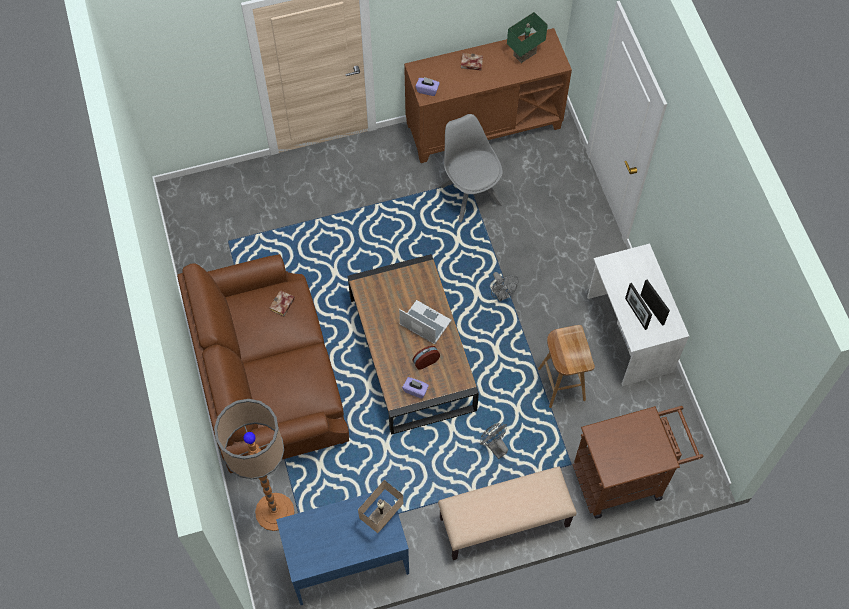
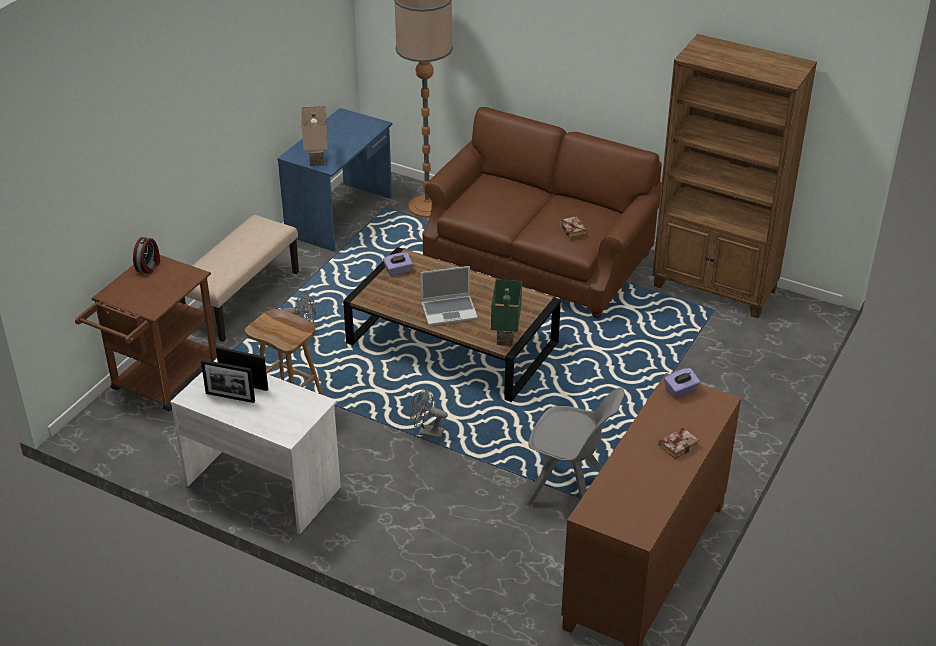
camera: 135 degrees right, 25 degrees down
alarm clock [412,346,440,370] -> alarm clock moved to [133,237,160,274]
green table lamp [507,12,548,63] -> green table lamp moved to [491,279,522,346]
none -> brown bookcase [652,34,817,318]

